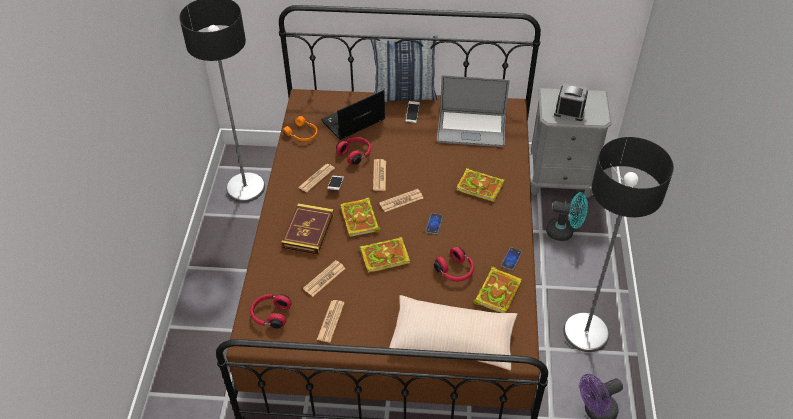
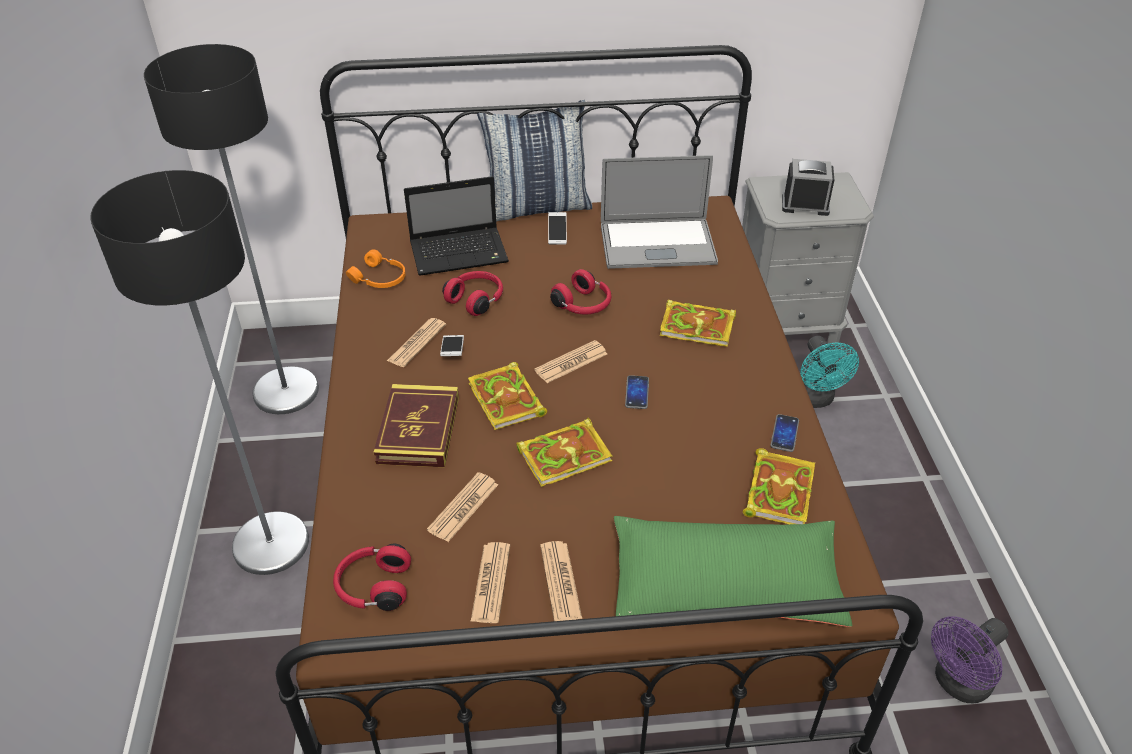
camera: 10 degrees left, 5 degrees down
laptop [321,90,385,140] -> laptop turned 150 degrees counterclockwise [404,176,509,276]
newspaper [373,159,386,191] -> newspaper moved to [540,541,582,621]
beige pillow [389,295,517,370] -> green pillow [614,516,853,627]
red headphones [434,247,474,281] -> red headphones moved to [550,269,611,314]
turquoise fan [546,192,588,241] -> turquoise fan turned 75 degrees clockwise [800,336,859,408]
floor lamp [563,137,674,352] -> floor lamp moved to [90,170,309,575]

